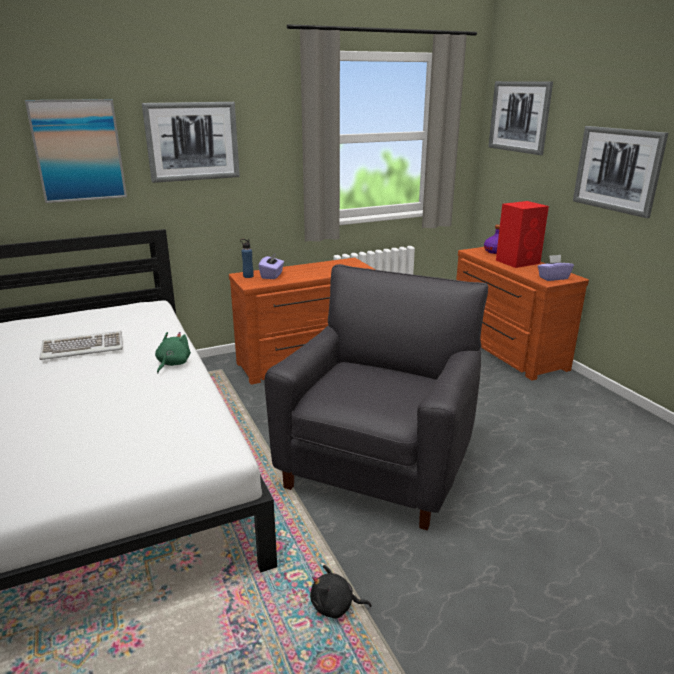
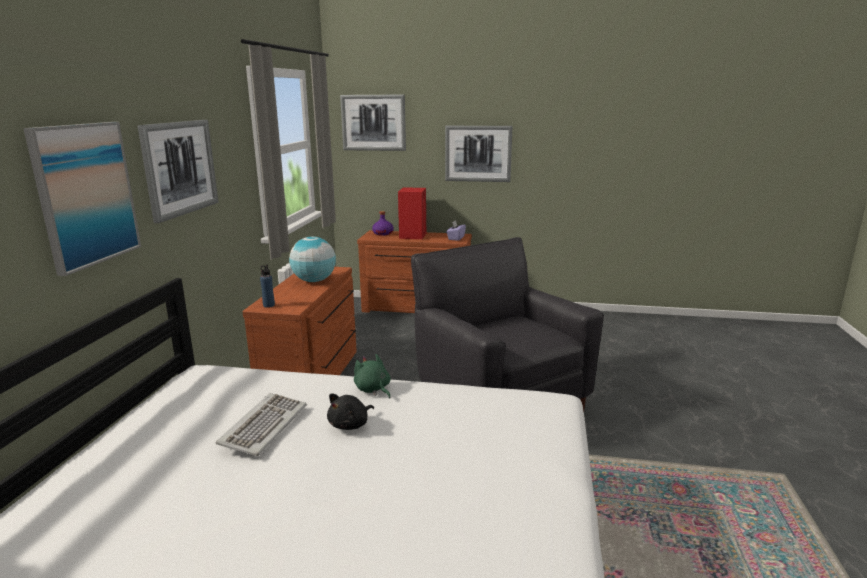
camera: 55 degrees left, 5 degrees down
purple tissue box [259,252,284,279] -> none
black plush toy [310,565,372,618] -> black plush toy moved to [327,393,374,430]
none -> globe [289,237,336,282]

